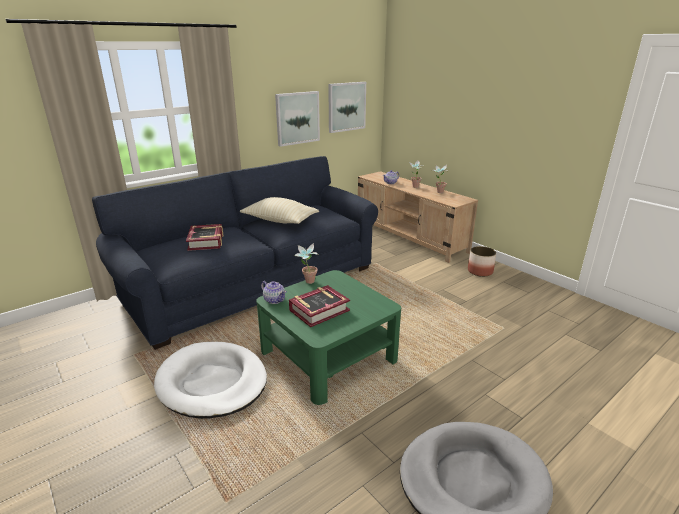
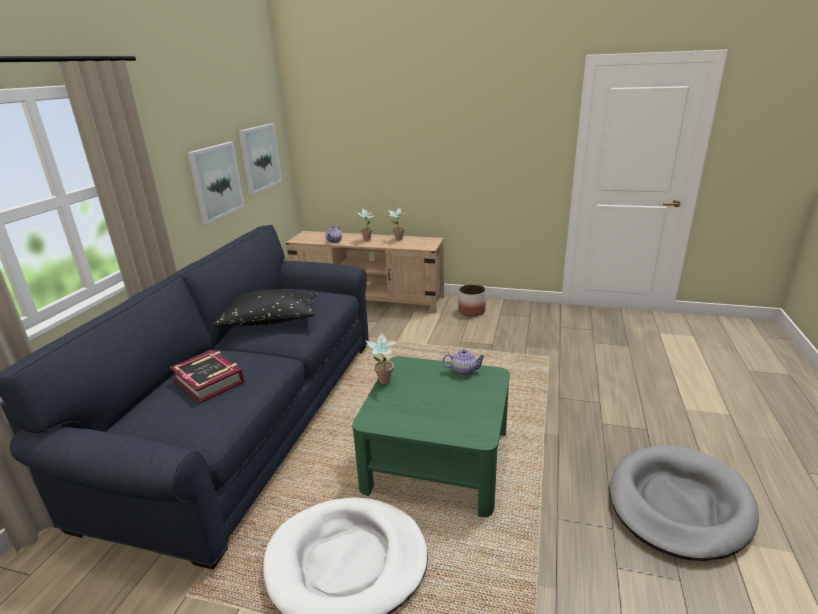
camera: 35 degrees left, 0 degrees up
beige pillow [240,197,319,224] -> black pillow [213,289,317,326]
teapot [261,281,287,304] -> teapot moved to [443,349,486,376]
book [289,285,350,327] -> none

